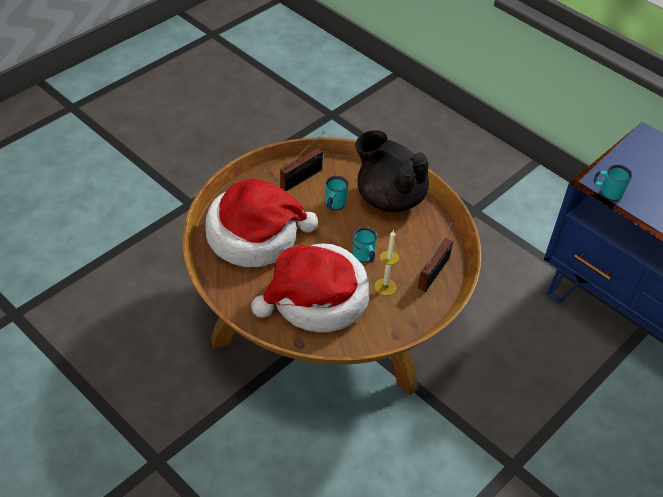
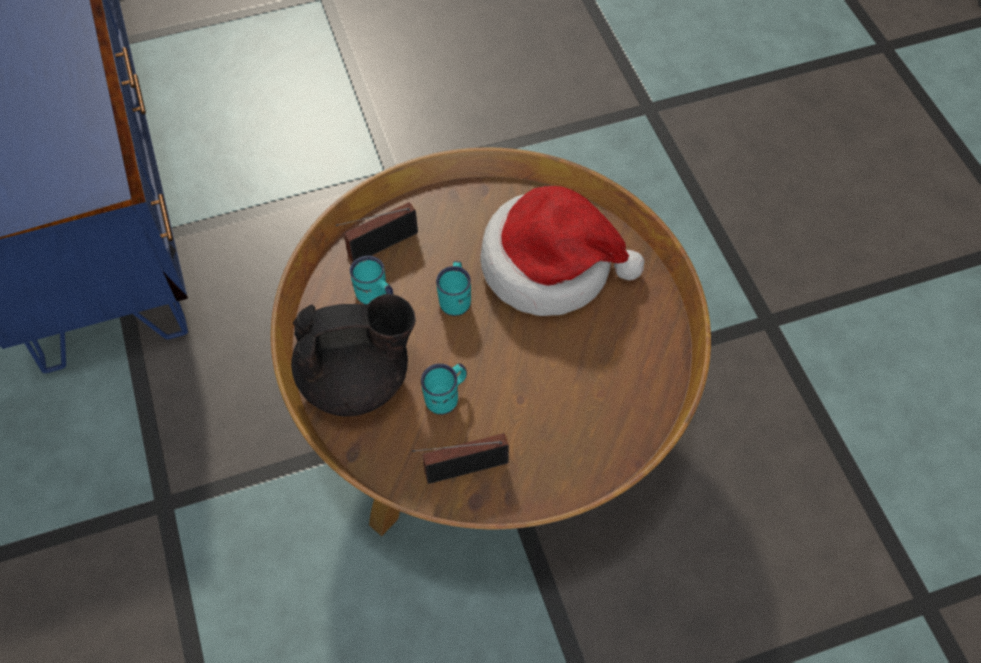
camera: 150 degrees left, 10 degrees up
hat [205,179,318,267] -> none
black teapot [355,130,429,212] -> black teapot turned 75 degrees counterclockwise [291,294,416,416]
candle [374,230,400,296] -> none
turquoise mug [594,164,632,201] -> turquoise mug moved to [350,256,394,305]

